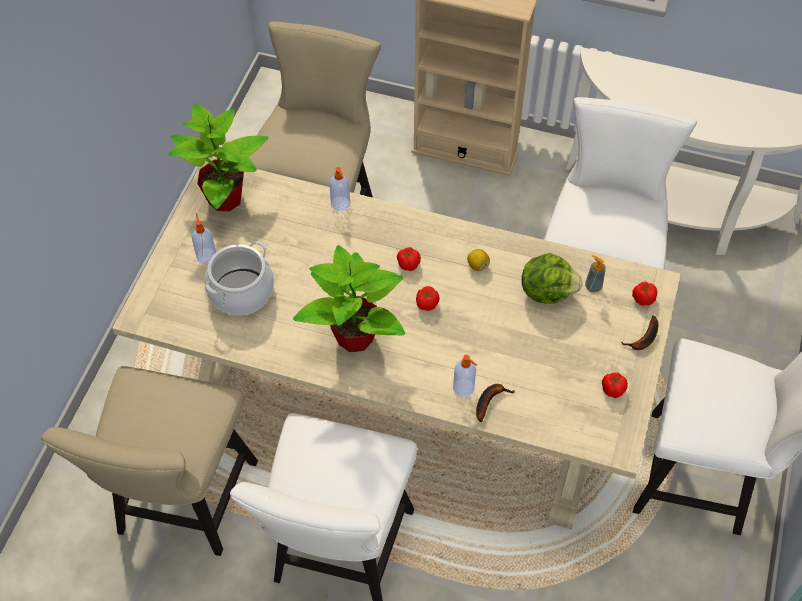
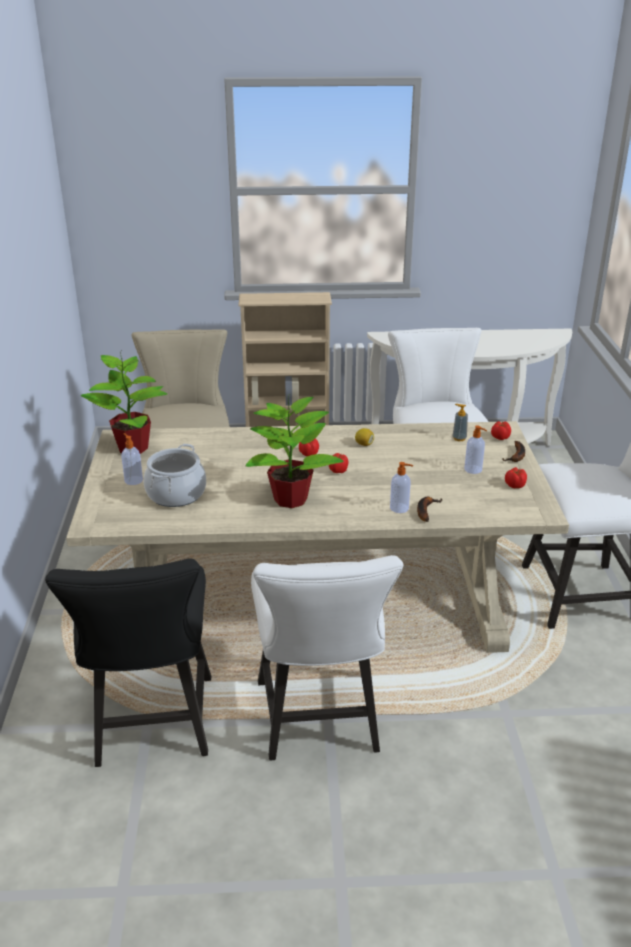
camera: 20 degrees left, 25 degrees down
beige chair [41,366,258,556] -> black chair [45,558,211,767]
soap dispenser [329,167,350,211] -> soap dispenser moved to [464,425,487,474]
lettuce [522,253,583,304] -> none

